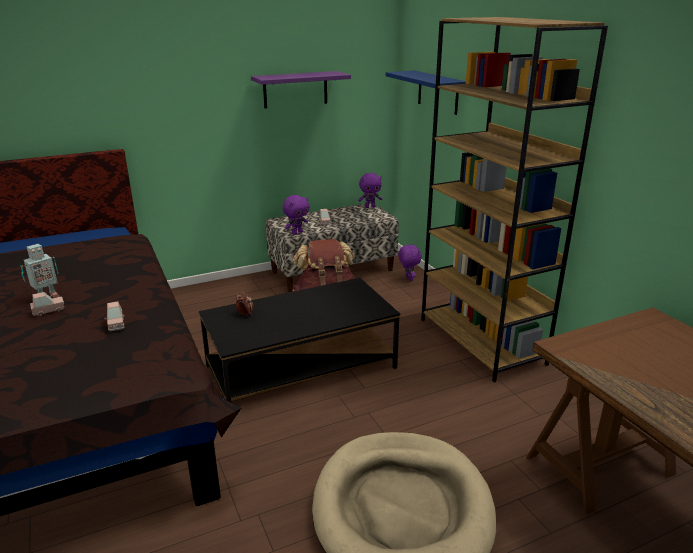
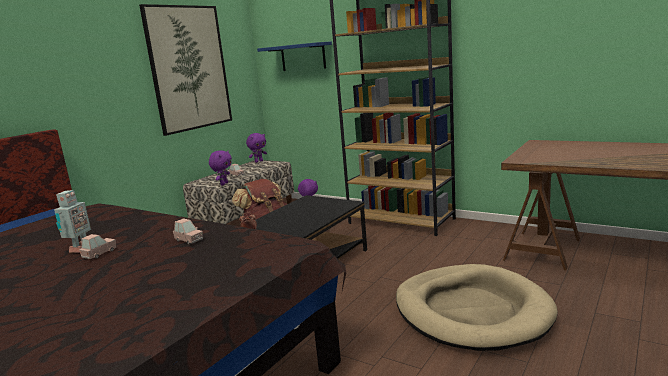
camera: 30 degrees left, 10 degrees down
purple shelf [251,71,351,108] -> picture [139,4,232,136]

